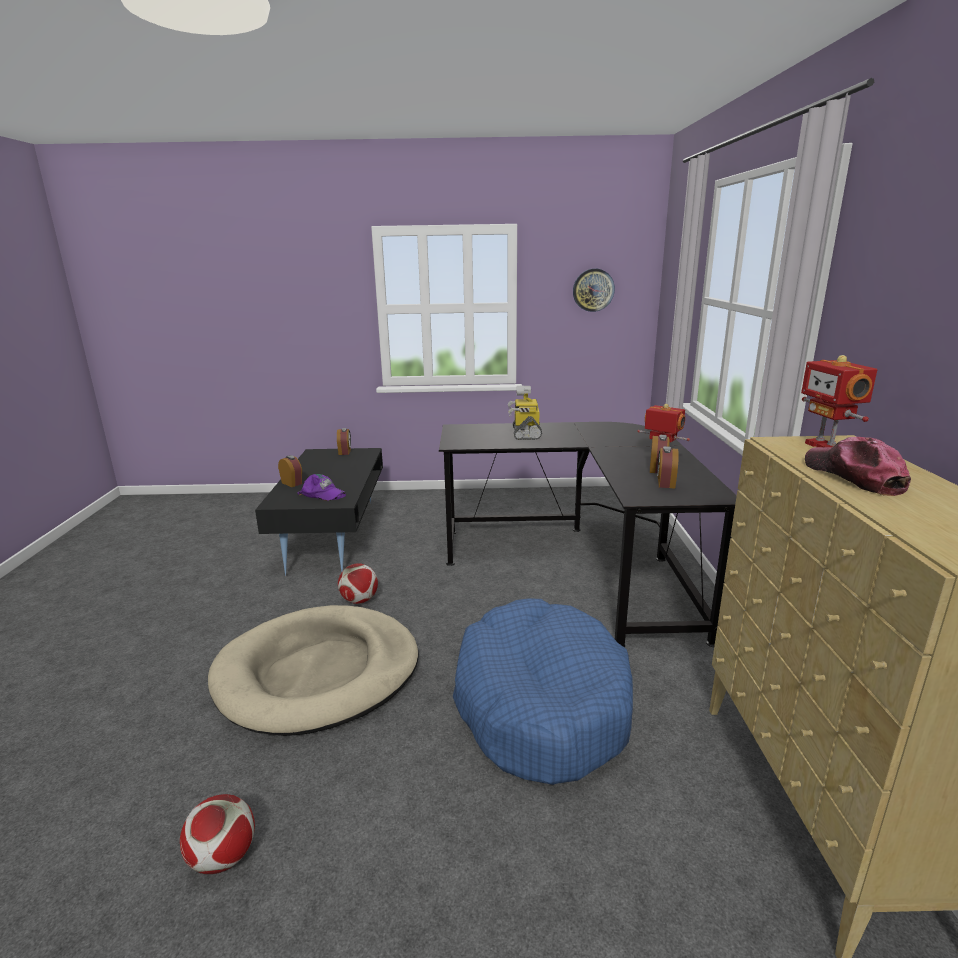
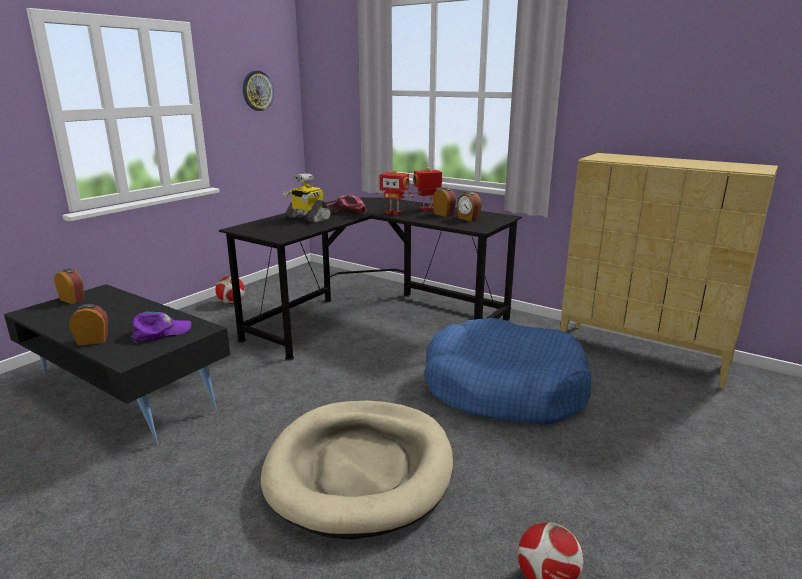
camera: 55 degrees left, 0 degrees up
football [338,563,378,604] -> football moved to [215,276,245,304]
toy robot [801,355,877,447] -> toy robot moved to [376,169,414,215]
cap [805,437,911,496] -> cap moved to [327,195,367,214]

